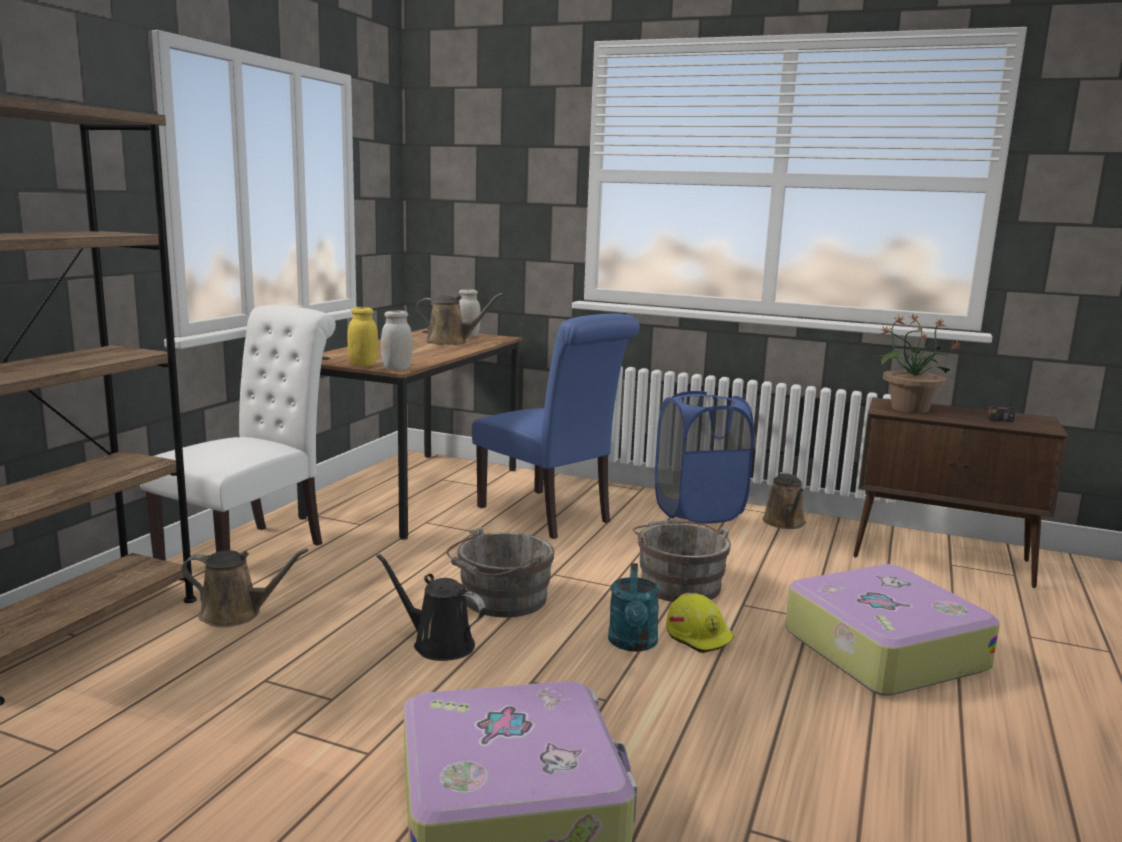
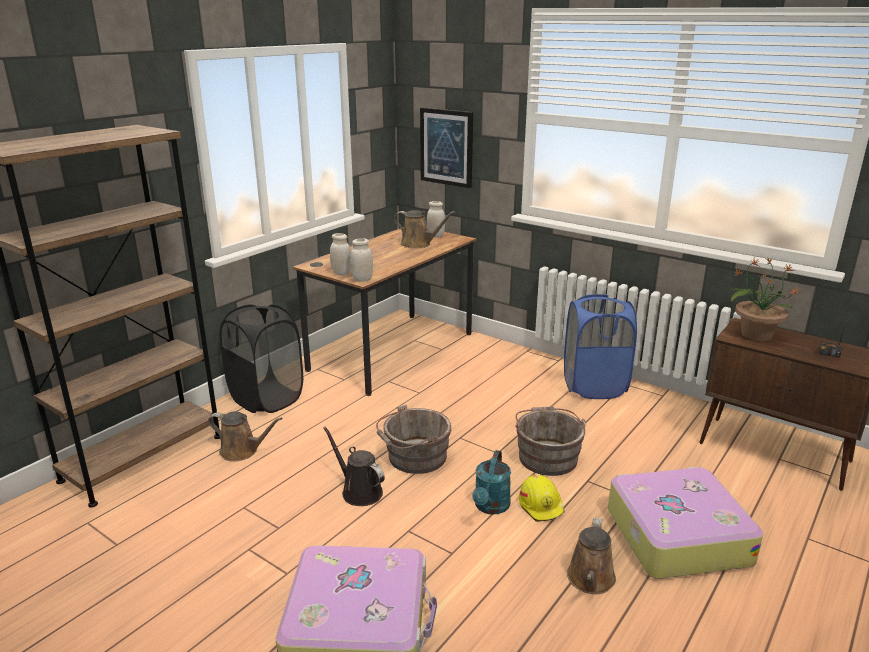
camera: 15 degrees right, 10 degrees up
white chair [140,305,336,561] -> black laundry basket [220,304,303,413]
yellow jar [347,307,378,366] -> white jar [330,233,351,276]
blue chair [472,314,640,539] -> none
brown watering can [763,472,806,529] -> brown watering can moved to [567,518,616,594]
none -> picture [420,107,473,188]

